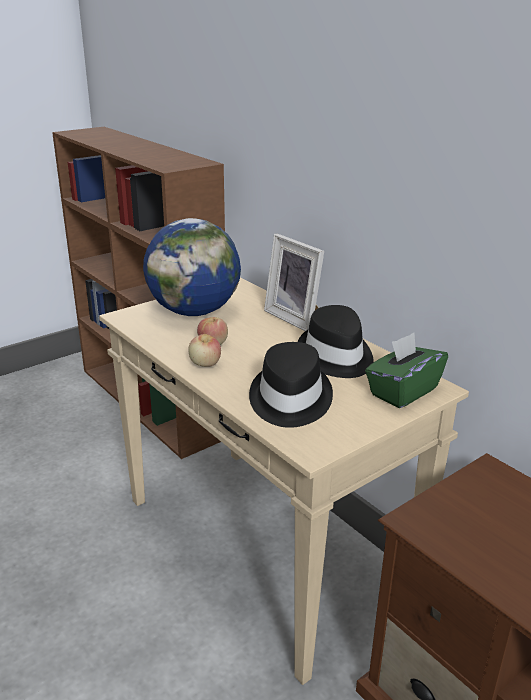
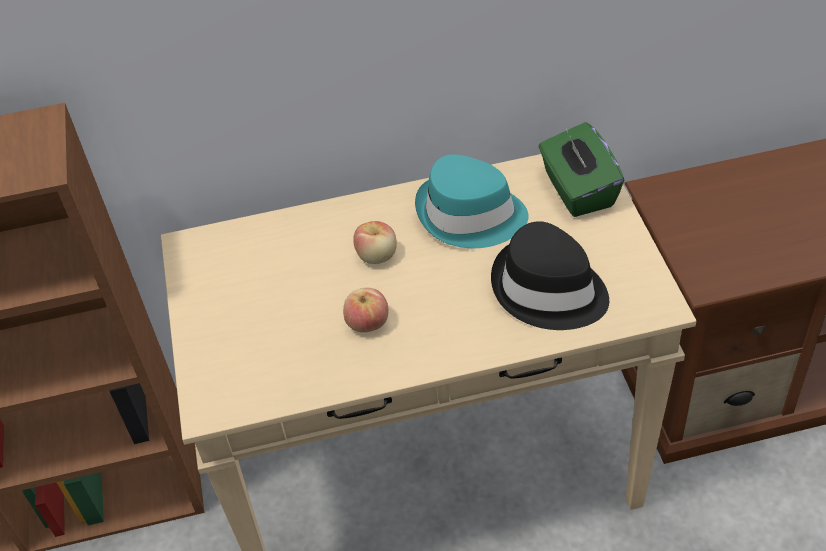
camera: 60 degrees left, 20 degrees up
globe [143,218,241,316] -> none
apple [188,334,221,367] -> apple moved to [353,221,397,264]
picture frame [264,234,324,331] -> none
black hat [298,305,374,378] -> turquoise hat [415,154,529,248]

